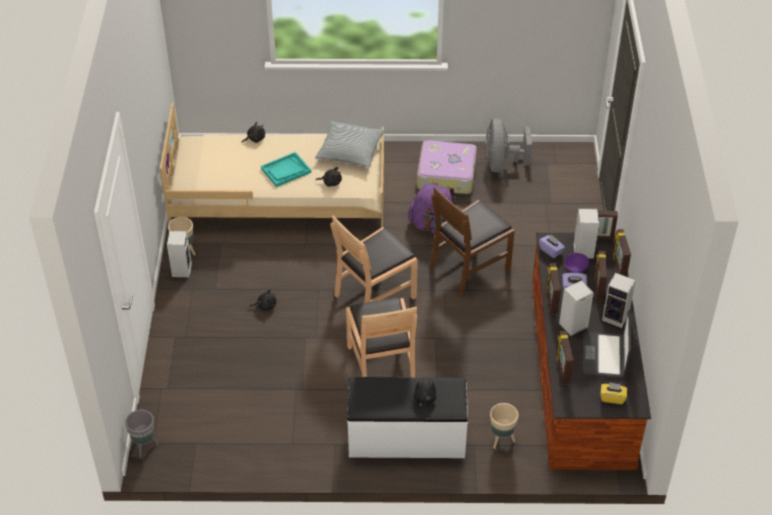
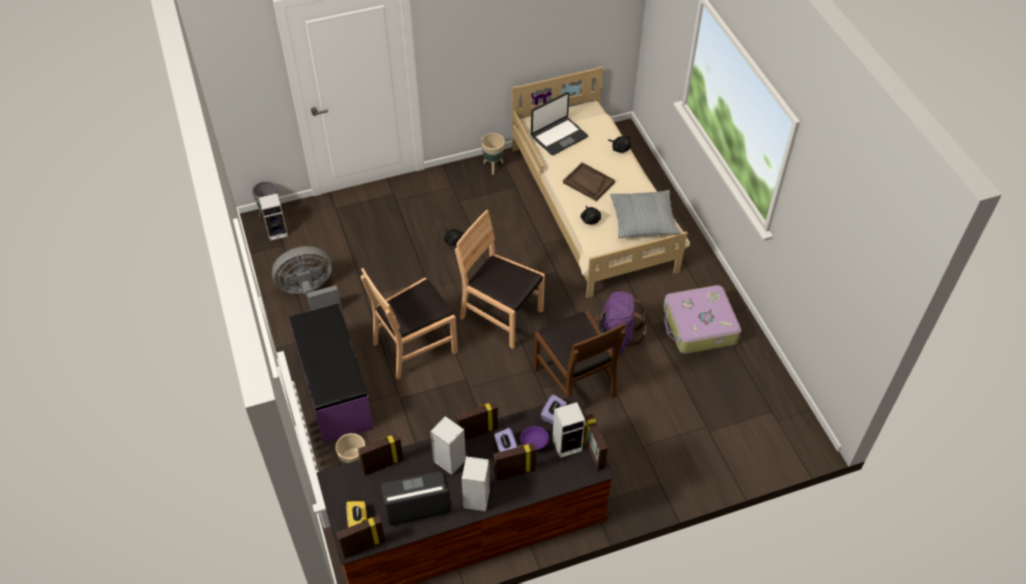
camera: 70 degrees right, 5 degrees up
speaker [167,231,192,277] -> speaker moved to [259,193,288,241]
turquoise tray [261,152,311,187] -> brown tray [563,162,615,201]
white bench [347,377,468,458] -> purple bench [289,304,374,443]
black plush toy [413,379,436,413] -> none
brown chair [430,187,515,295] -> brown chair turned 150 degrees counterclockwise [533,311,626,399]
grey fan [485,118,532,173] -> grey fan moved to [272,246,342,311]
picture frame [613,229,631,277] -> picture frame moved to [336,515,385,559]
none -> laptop [531,92,588,155]

